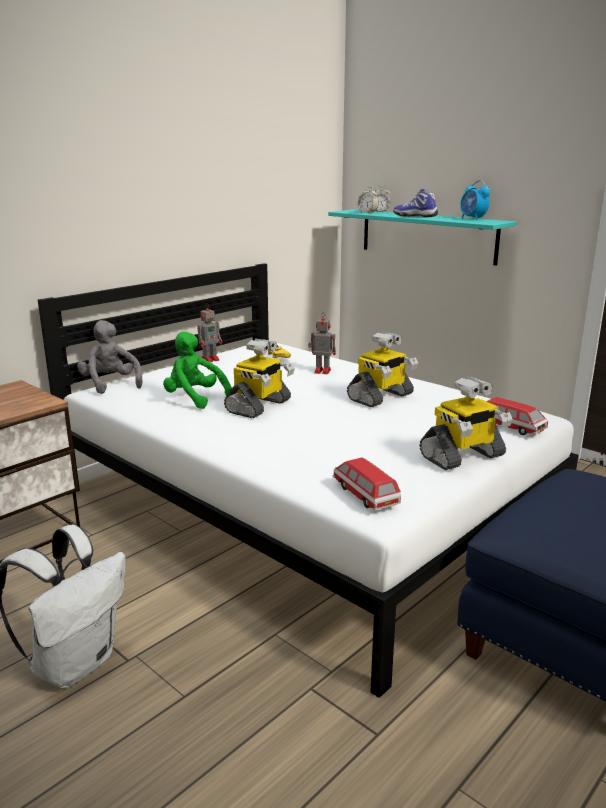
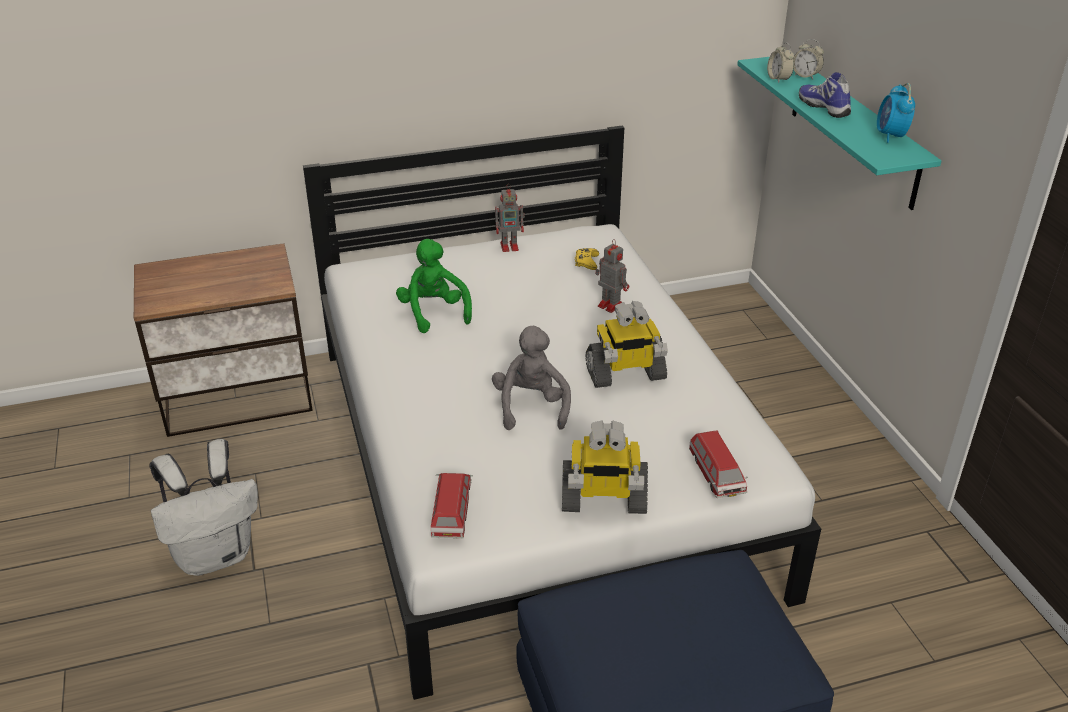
camera: 30 degrees right, 15 degrees up
grey plush toy [77,320,142,394] -> grey plush toy moved to [492,326,571,430]
toy robot [224,338,295,418] -> none

